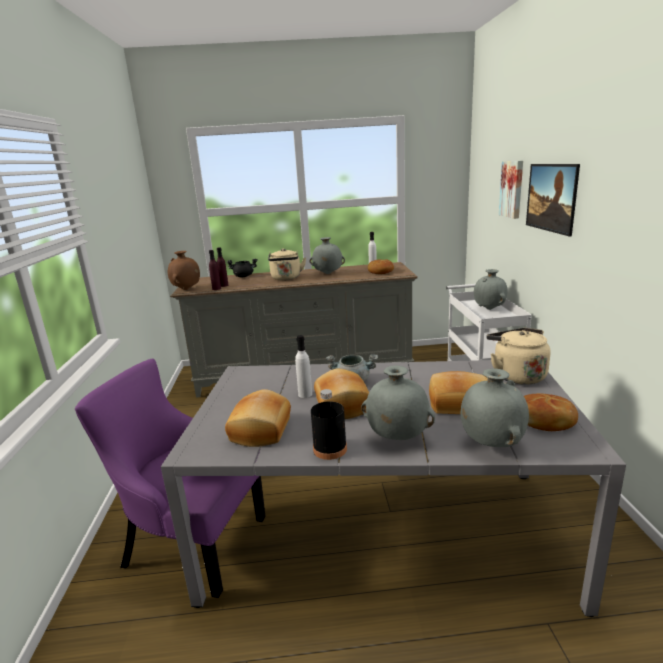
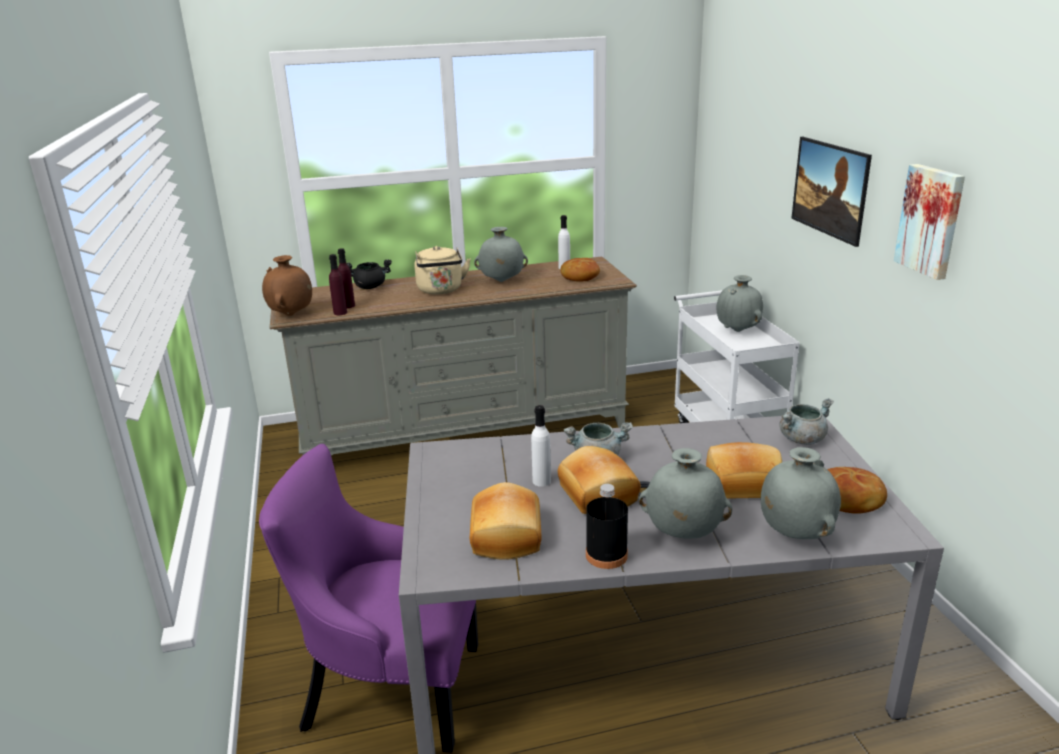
camera: 10 degrees left, 5 degrees up
beige kettle [486,328,551,385] -> grey cooking pot [779,398,834,445]
picture [499,161,523,219] -> picture moved to [894,164,965,280]

